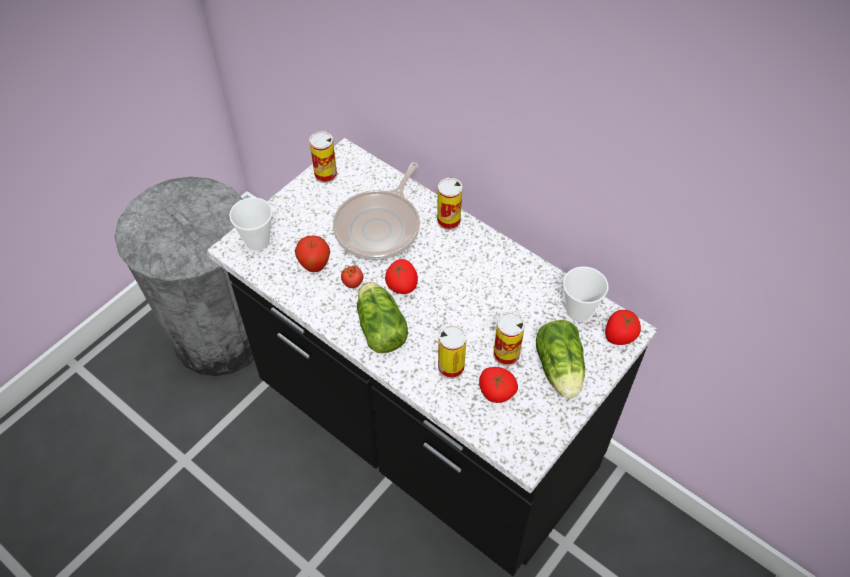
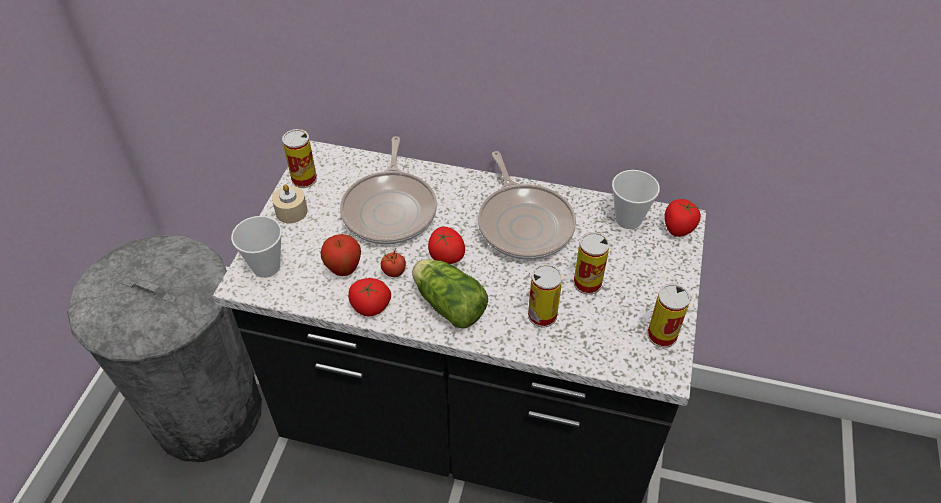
camera: 25 degrees left, 5 degrees down
can [437,178,462,230] -> can moved to [647,284,691,348]
tomato [479,367,518,403] -> tomato moved to [348,278,391,316]
lettuce [536,320,585,399] -> none
none -> beige candle [272,184,308,223]
none -> frying pan [478,151,576,260]

